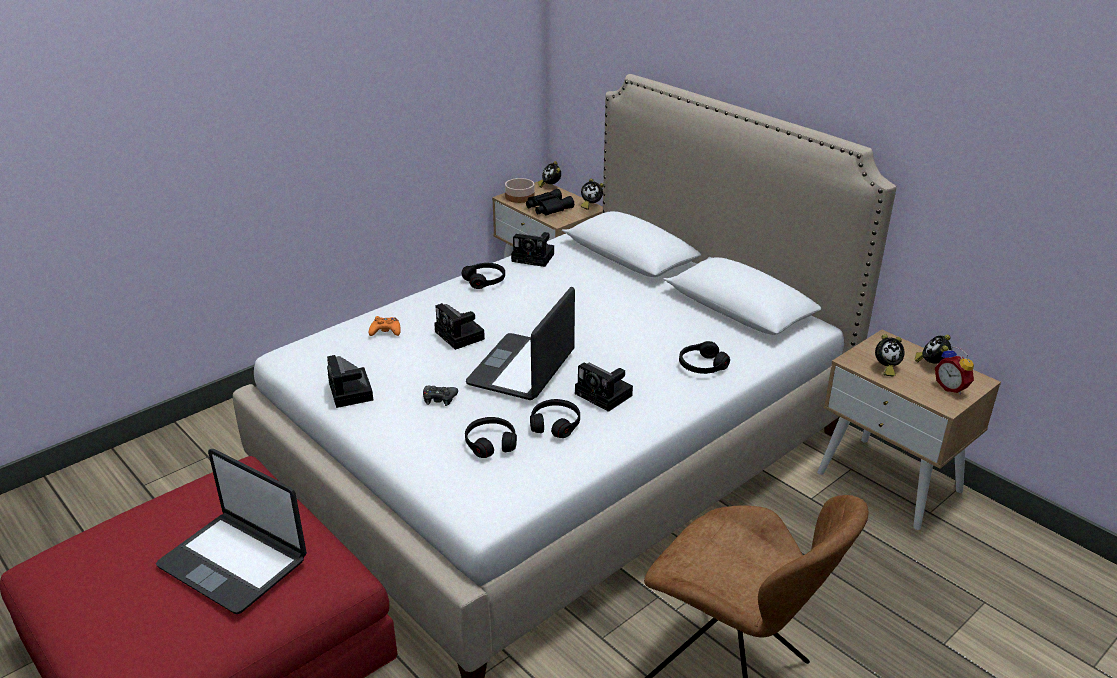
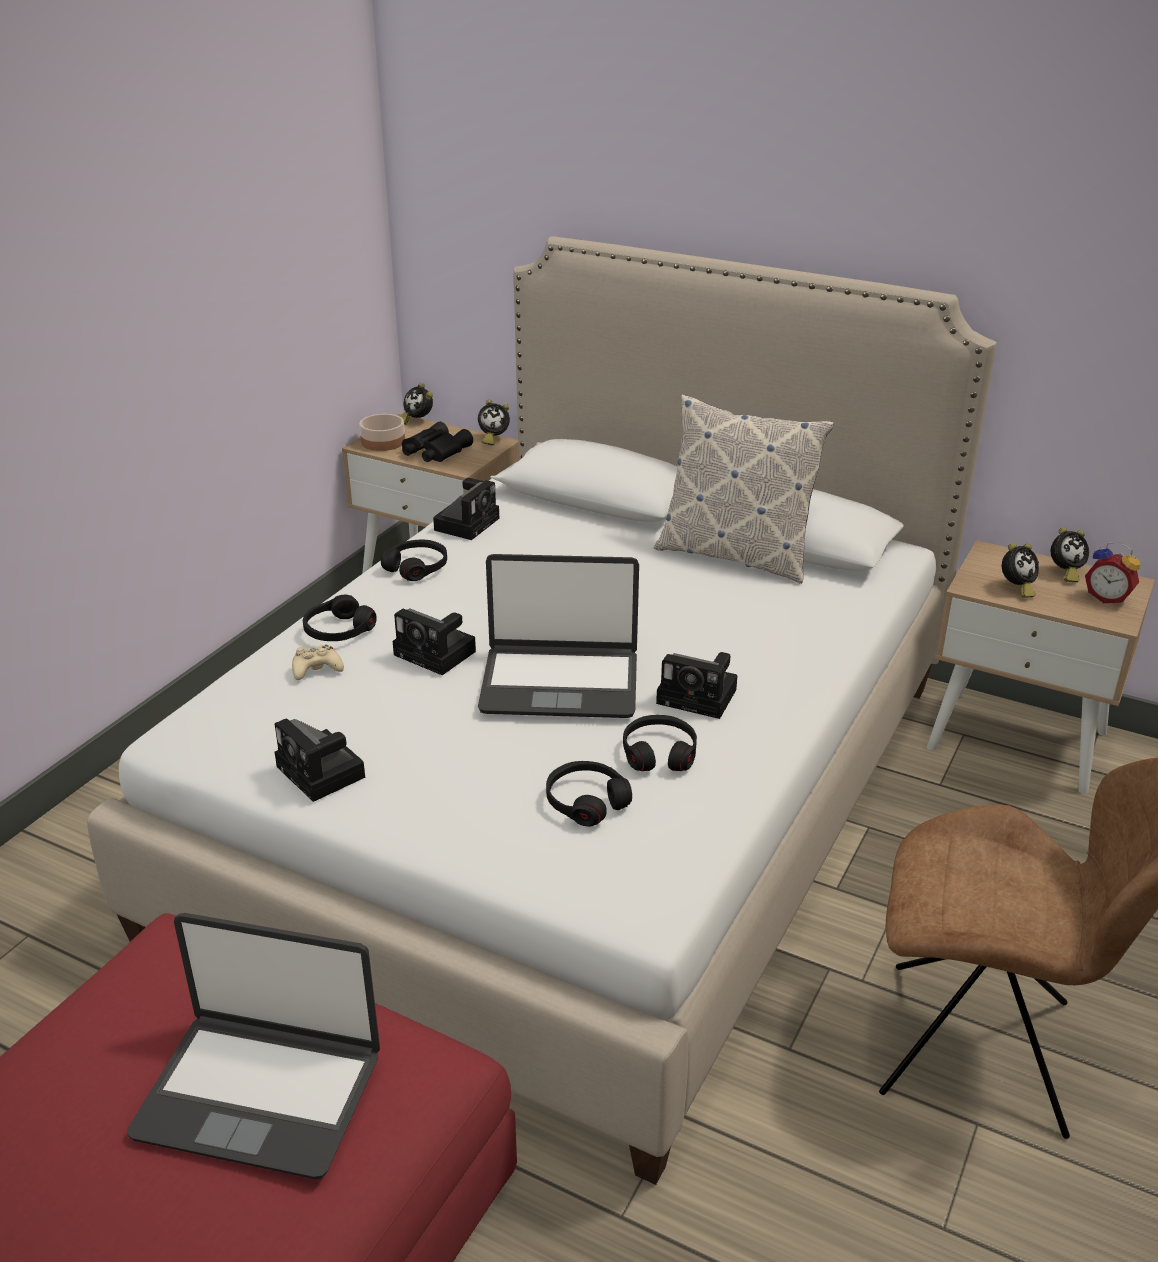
camera: 20 degrees left, 0 degrees up
orange game controller [369,316,401,336] -> beige game controller [292,645,344,680]
black game controller [423,386,458,406] -> none
laptop [466,287,575,400] -> laptop turned 90 degrees counterclockwise [478,554,639,718]
camera [511,232,554,267] -> camera turned 60 degrees counterclockwise [433,478,499,540]
black headphones [679,341,730,374] -> black headphones moved to [303,595,377,641]
alarm clock [915,335,951,364] -> alarm clock turned 105 degrees counterclockwise [1051,527,1089,582]
none -> pillow [654,394,834,584]

